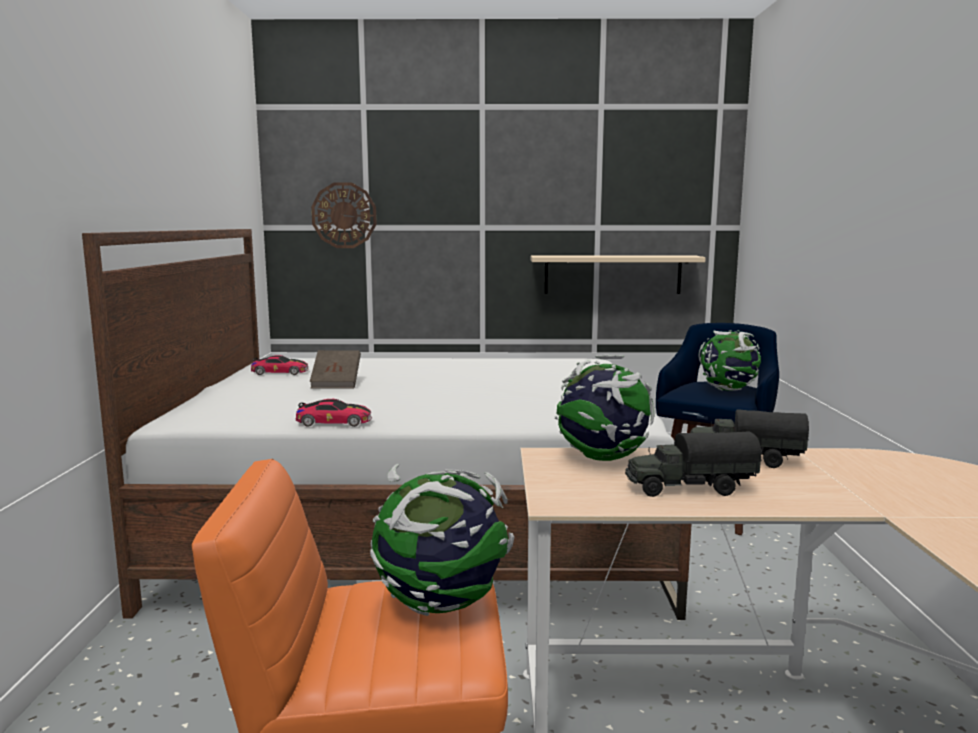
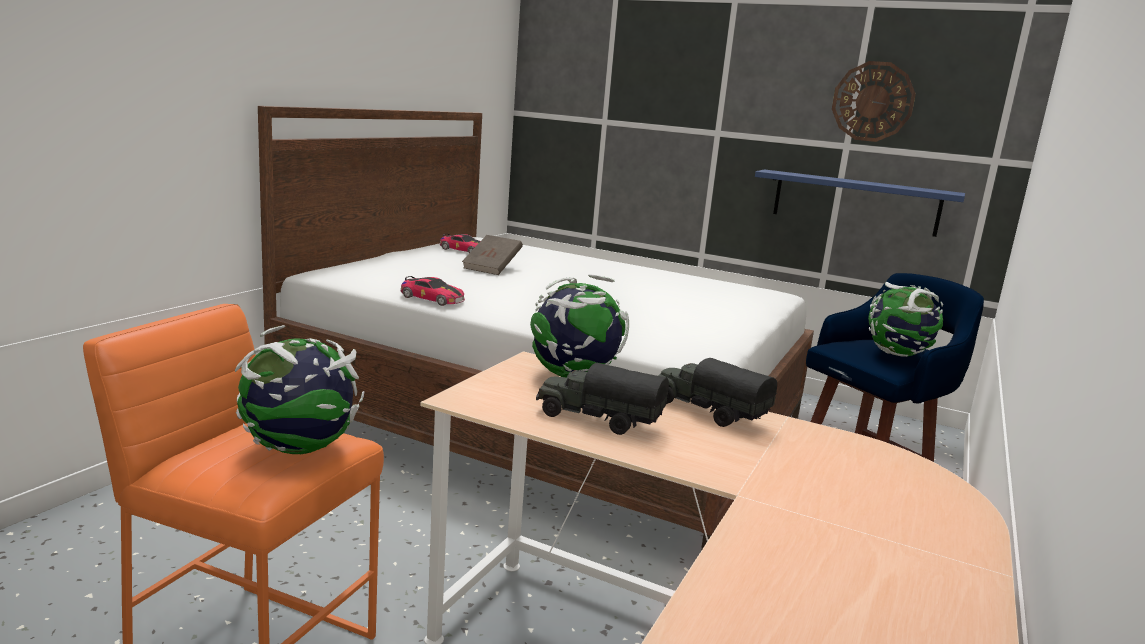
camera: 25 degrees right, 5 degrees up
wall clock [311,182,377,248] -> wall clock moved to [832,61,916,142]
beige shelf [531,256,706,294] -> blue shelf [755,169,965,237]

